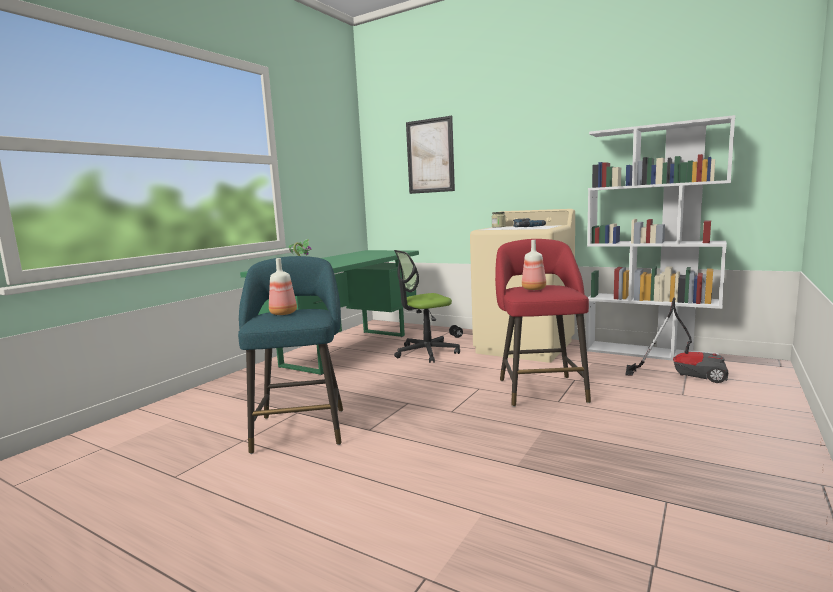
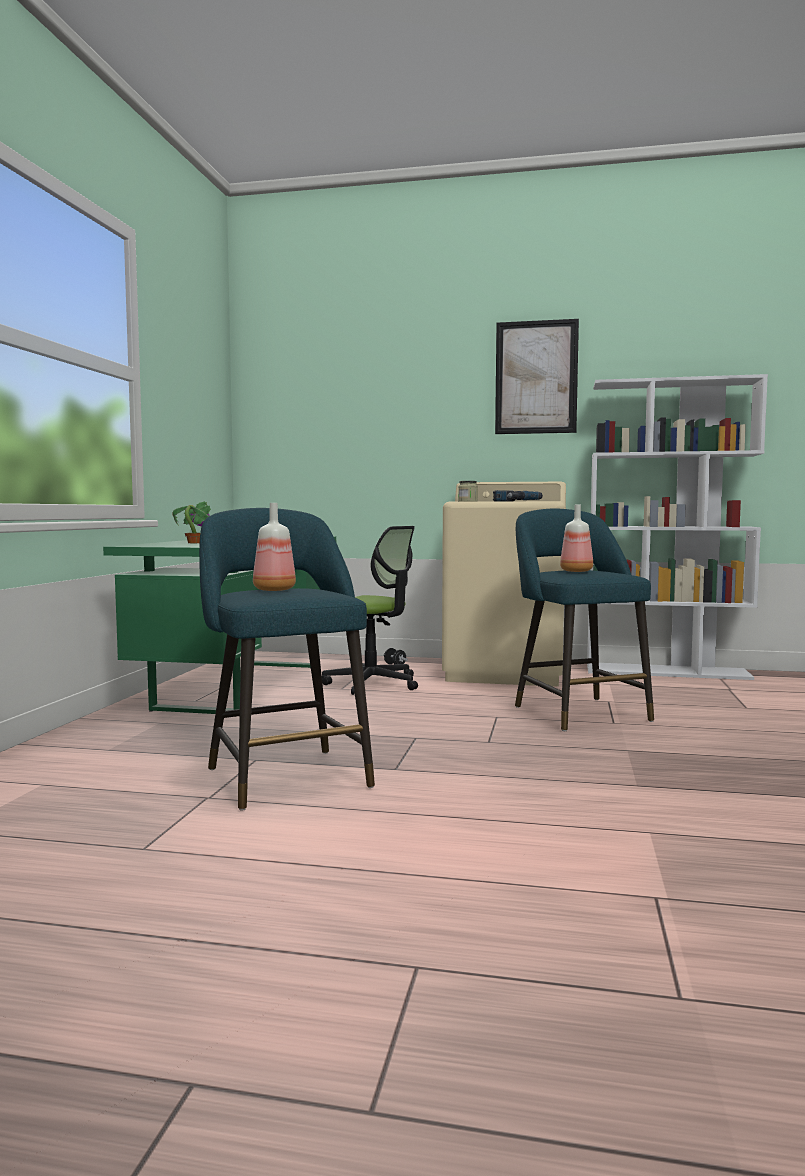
camera: 20 degrees left, 5 degrees down
office chair [394,250,460,363] -> office chair turned 105 degrees counterclockwise [322,526,418,695]
picture [406,116,455,194] -> picture moved to [495,319,579,434]
red stool [495,239,591,407] -> turquoise stool [515,509,654,731]
vacuum cleaner [625,298,728,383] -> none

